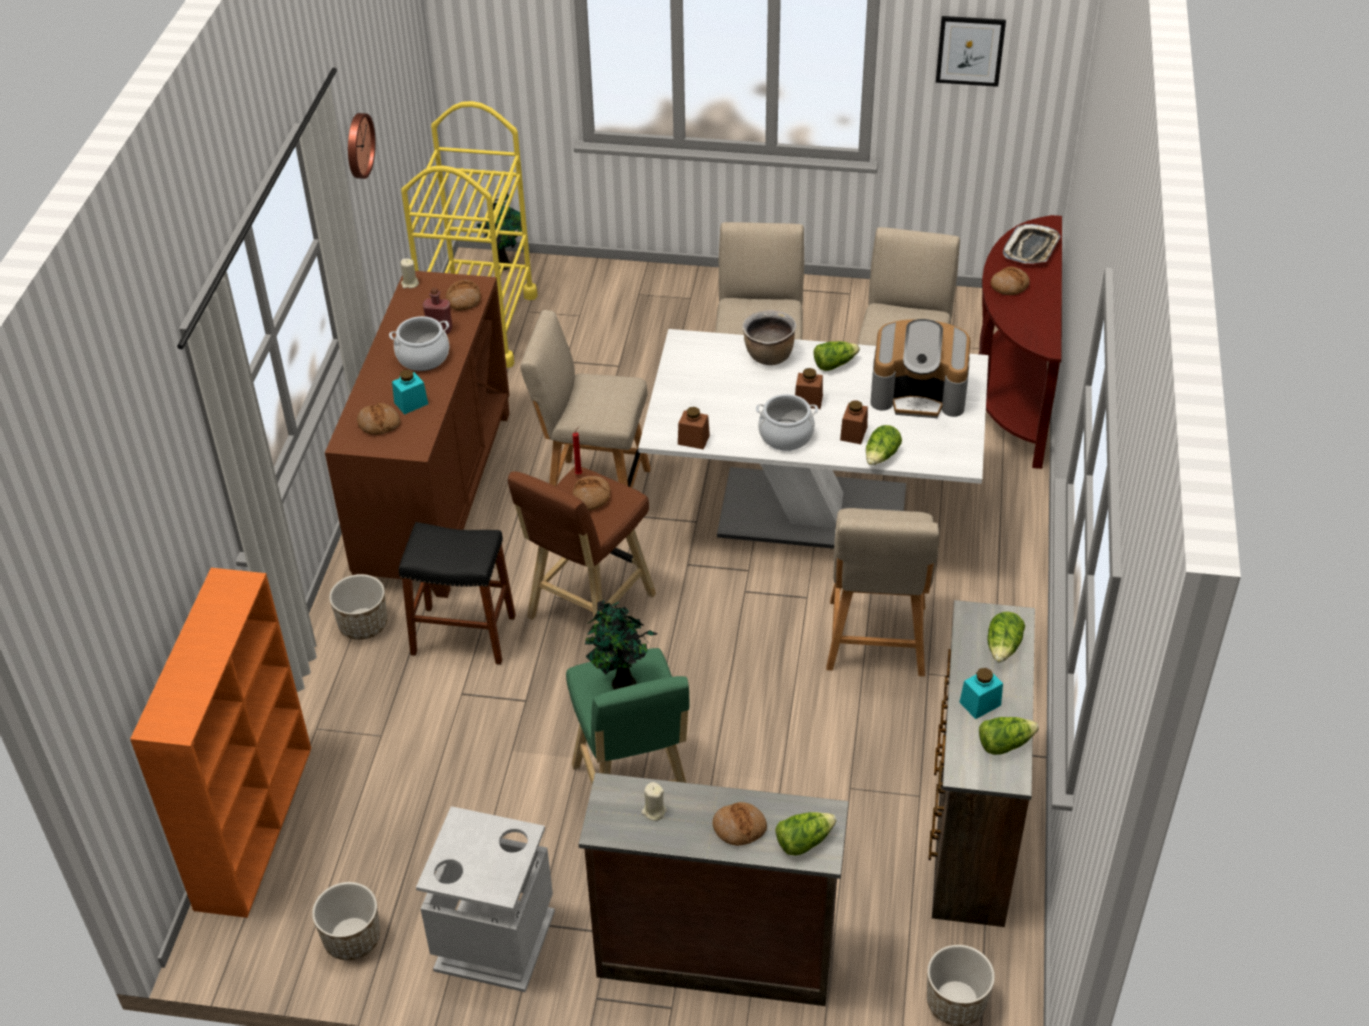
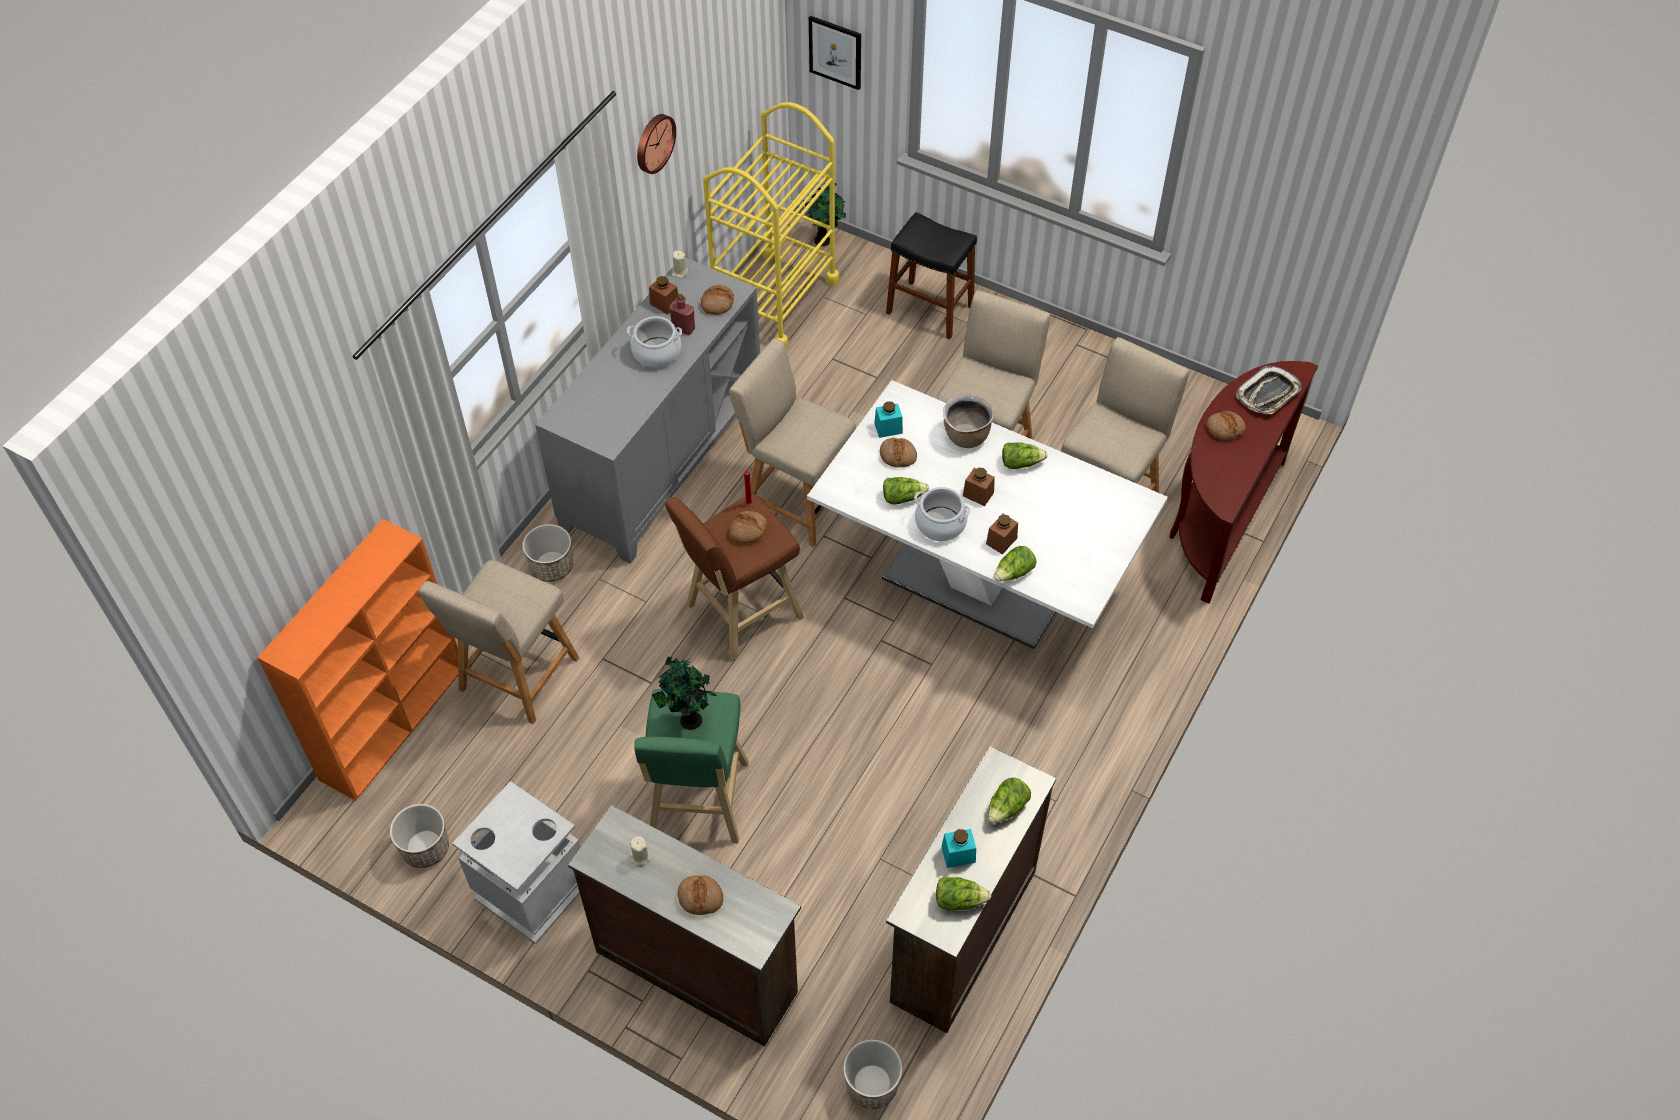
camera: 20 degrees right, 10 degrees up
brown cabinet [325,271,509,598] -> grey cabinet [535,258,760,564]
bread [357,403,400,435] -> bread moved to [879,438,917,467]
turquoise jar [392,370,428,415] -> turquoise jar moved to [874,401,903,438]
black stool [399,522,516,665] -> black stool moved to [886,212,977,339]
brown jar [678,407,710,449] -> brown jar moved to [649,276,678,315]
lettuce [775,812,836,856] -> lettuce moved to [883,477,929,505]
beige chair [826,508,939,676] -> beige chair moved to [418,560,579,724]
coffee machine [870,319,970,418] -> none
picture [936,16,1006,87] -> picture moved to [809,16,861,90]

